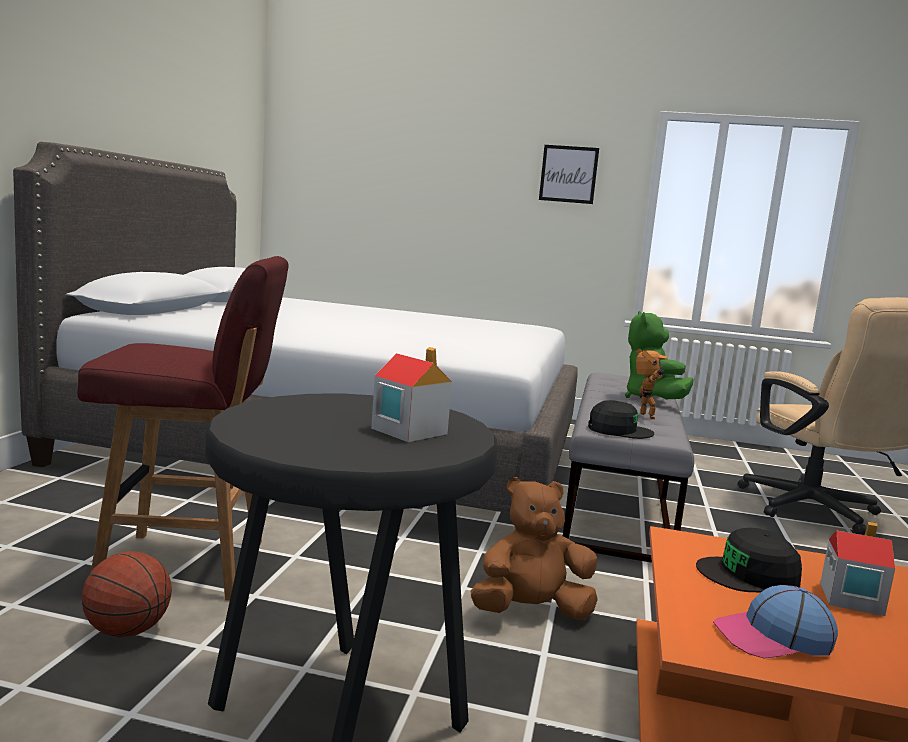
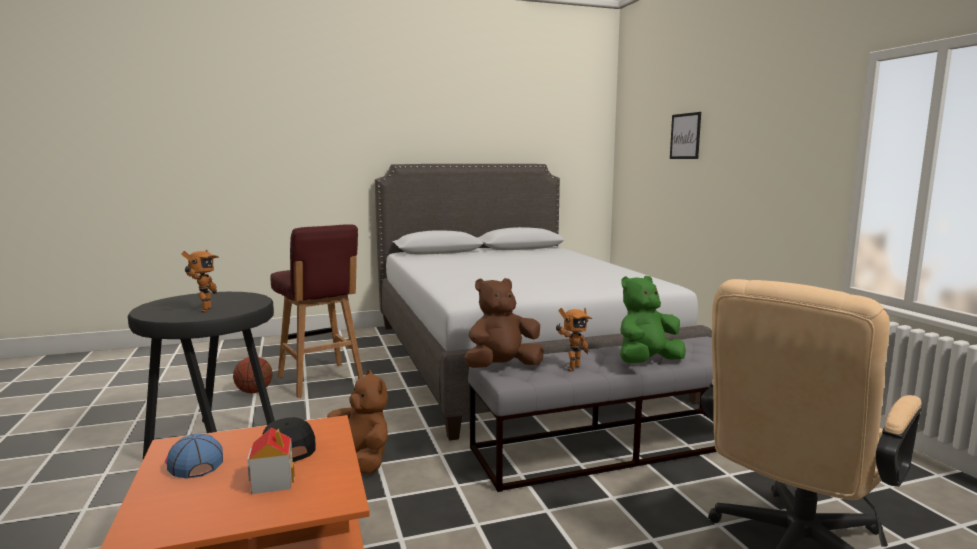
camera: 60 degrees right, 0 degrees up
toy house [371,347,452,442] -> toy robot [181,250,219,313]
picture [539,145,599,204] -> picture moved to [670,112,701,159]
black cap [588,400,654,439] -> brown plush toy [465,278,544,368]

